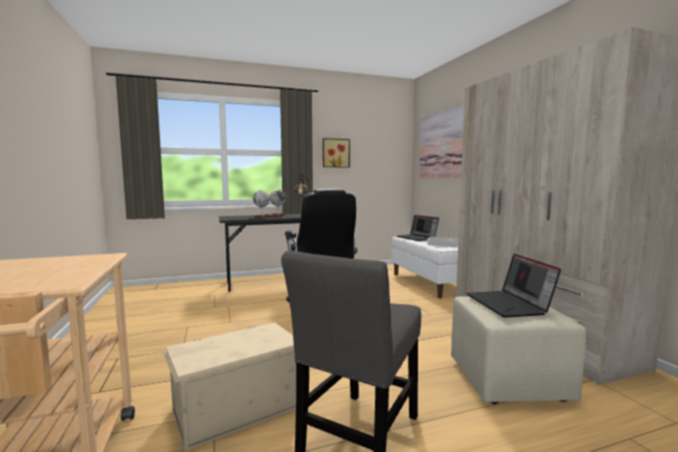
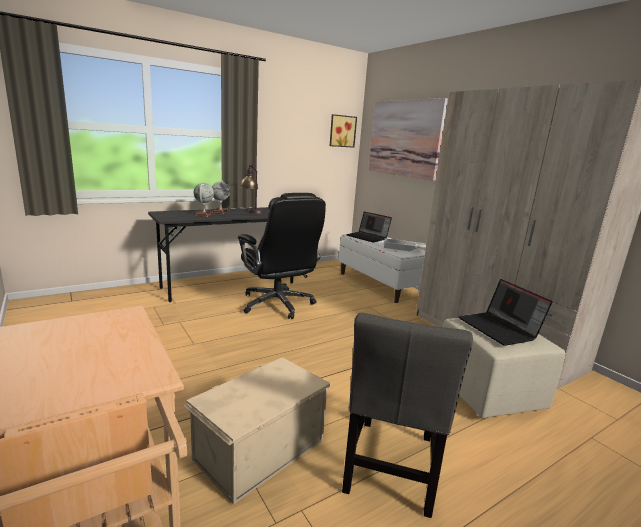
camera: 15 degrees left, 10 degrees up
picture [323,138,350,168] -> picture moved to [330,114,357,148]

